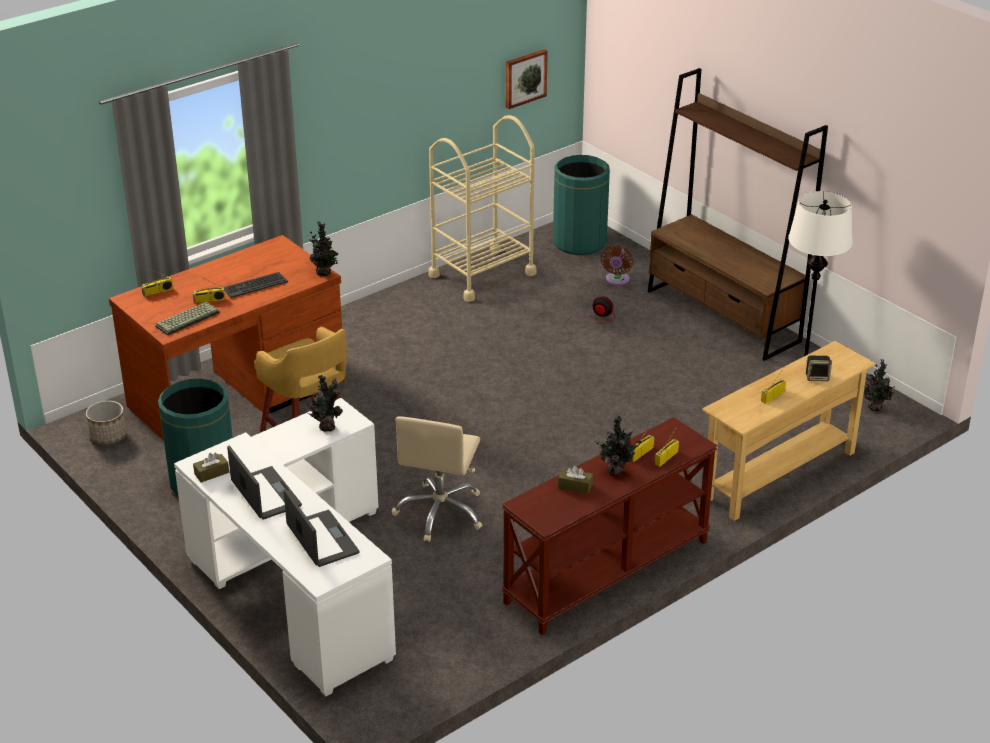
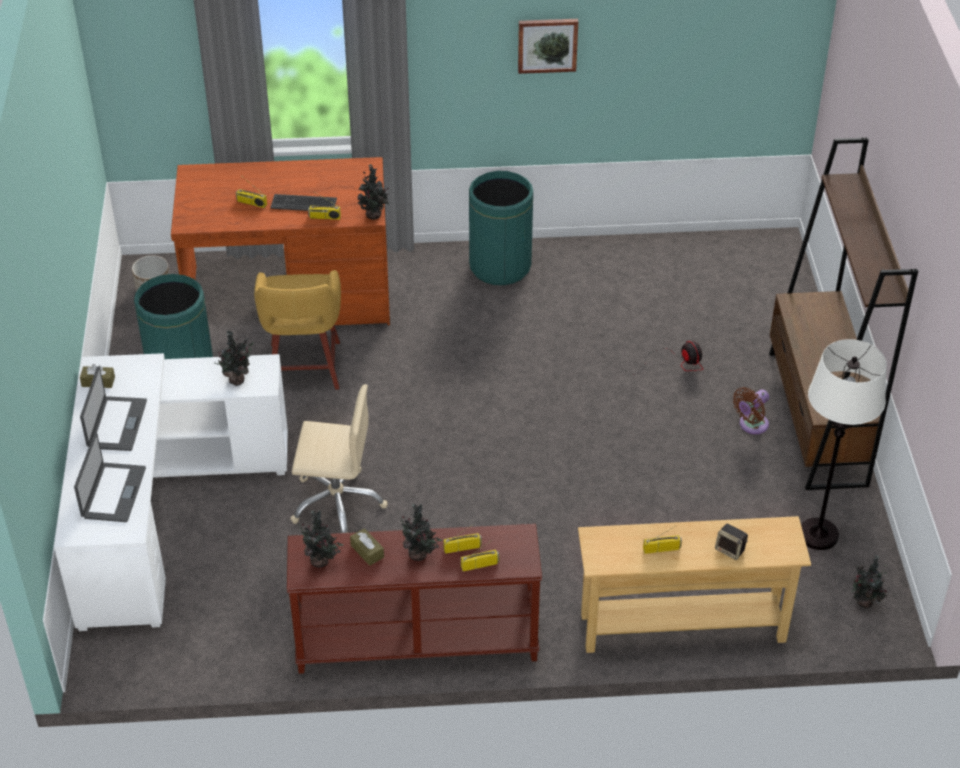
camera: 35 degrees right, 10 degrees up
radio [141,268,173,297] -> radio moved to [308,193,341,220]
keyboard [155,302,220,335] -> none
beige office chair [392,416,482,542] -> beige office chair turned 135 degrees counterclockwise [290,384,388,533]
beige cart [429,115,536,302] -> none
picture [506,49,548,109] -> picture moved to [518,19,578,74]
green trash can [553,155,610,255] -> green trash can moved to [469,171,533,285]
brown fan [601,245,633,285] -> brown fan moved to [733,387,769,434]
none -> potted plant [294,510,344,567]

